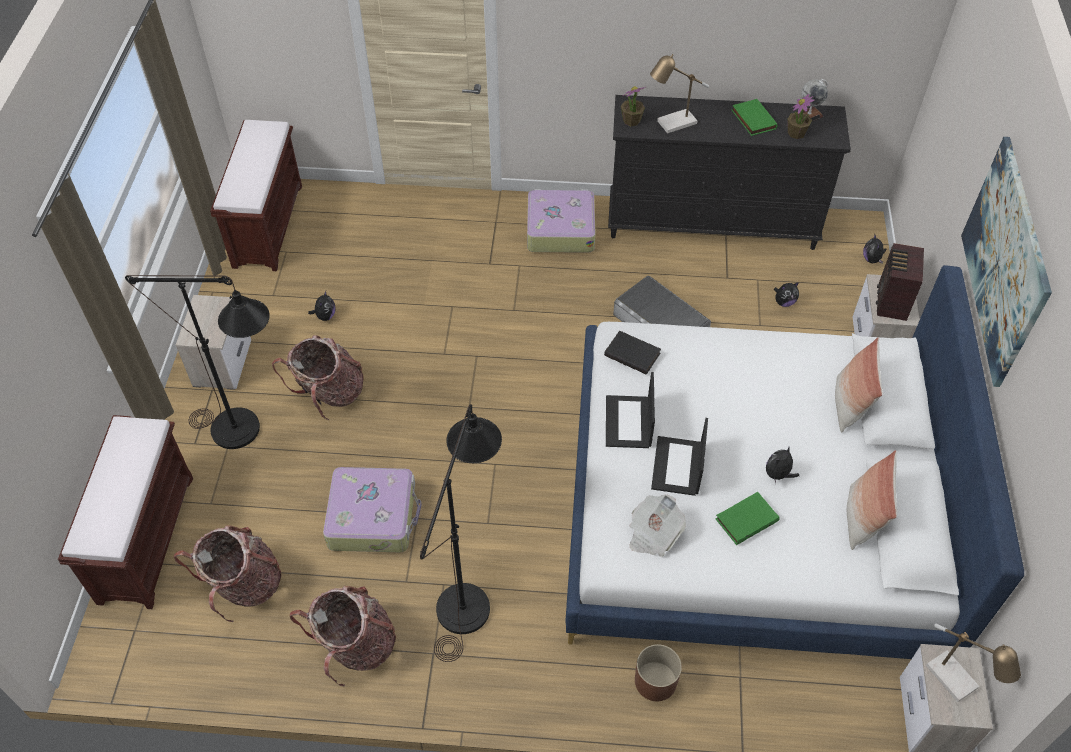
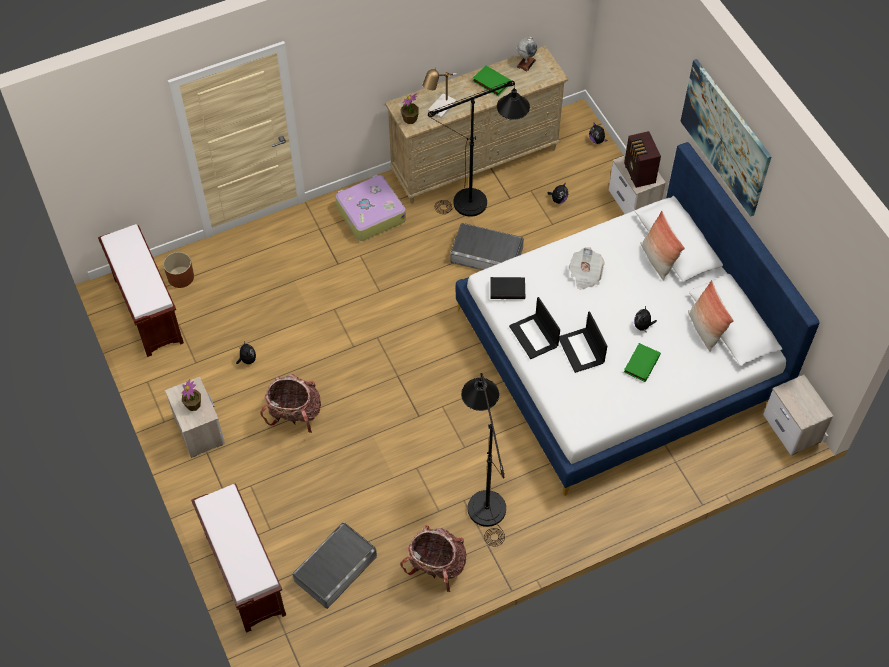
camera: 30 degrees left, 5 degrees up
black floor lamp [125,275,270,449] -> black floor lamp moved to [428,81,530,217]
backpack [174,525,281,622] -> grey storage box [293,523,377,609]
suitcase [323,467,422,552] -> none
black dresser [608,95,851,250] -> beige dresser [385,46,568,204]
newspaper [629,495,686,557] -> newspaper moved to [569,247,605,290]
brown planter [635,644,682,701] -> brown planter moved to [163,252,194,288]
potted plant [787,94,814,139] -> potted plant moved to [182,379,201,411]
table lamp [926,624,1021,702] -> none

